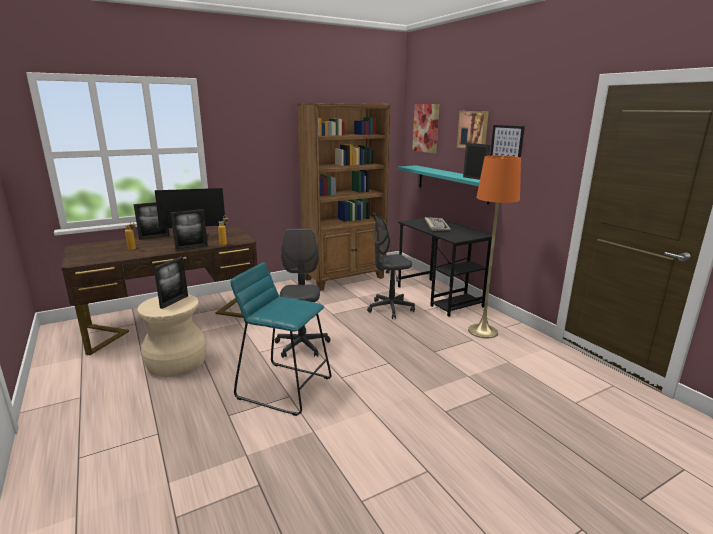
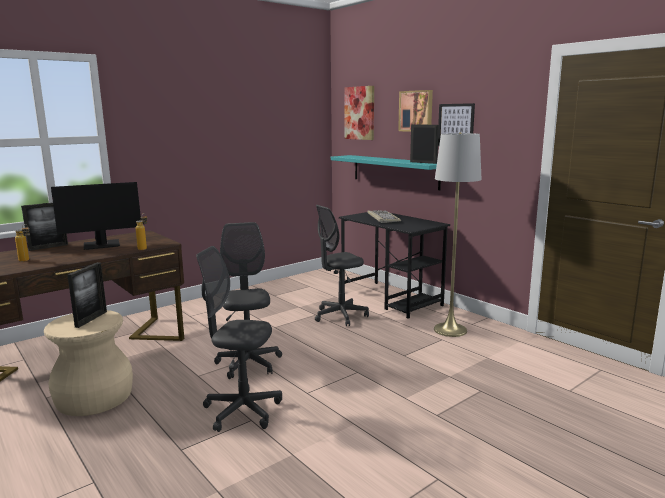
camera: 10 degrees left, 5 degrees down
picture frame [171,209,208,251] -> none
turquoise stool [230,262,331,416] -> grey office chair [196,246,282,432]
brown bookcase [297,103,391,291] -> none
orange floor lamp [468,155,521,339] -> grey floor lamp [434,132,482,337]

